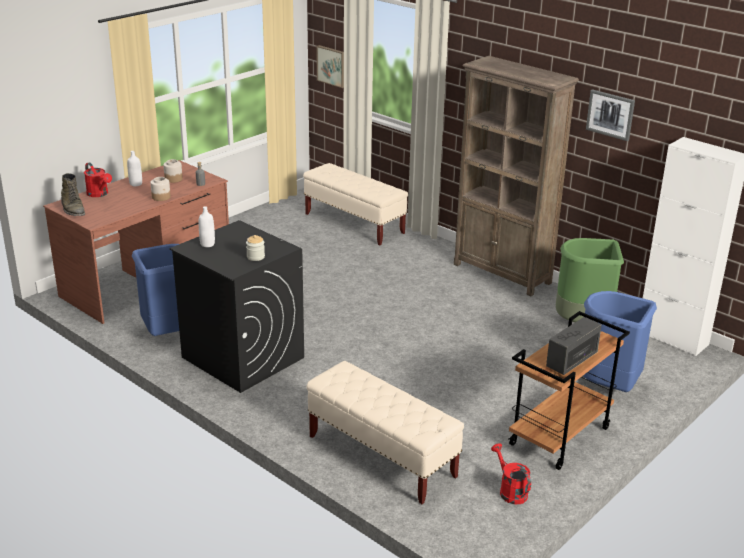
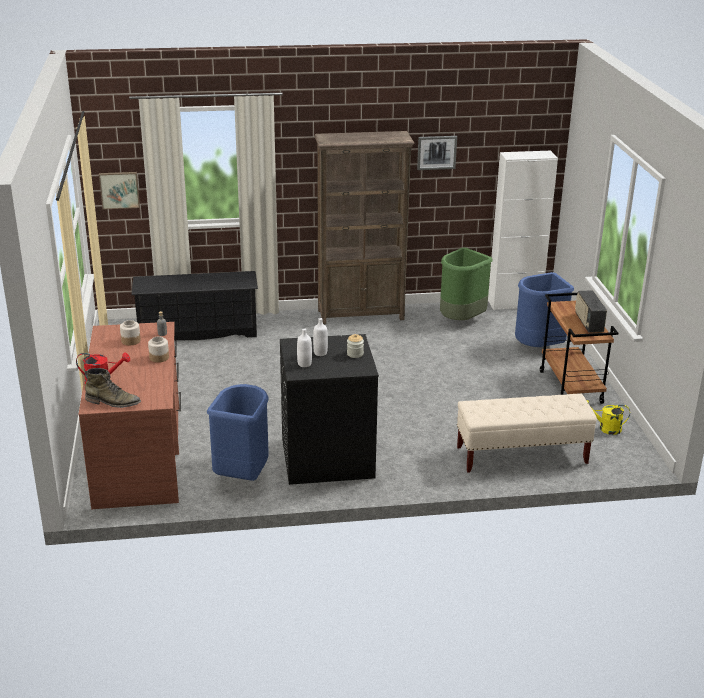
camera: 50 degrees left, 0 degrees up
white bottle [127,151,142,186] -> white bottle moved to [313,318,328,356]
beige bench [303,163,408,245] -> black shoe rack [131,271,258,340]
red watering can [491,443,531,504] -> yellow watering can [587,400,630,435]

